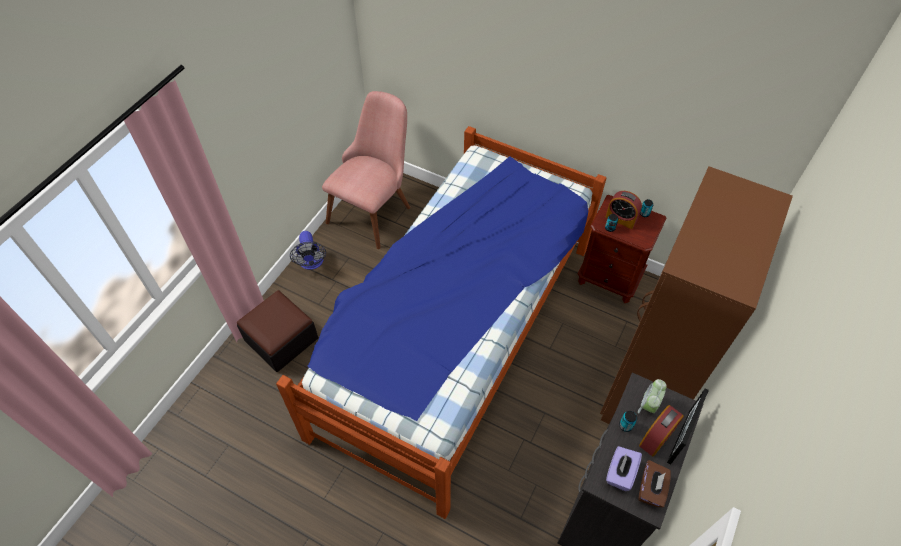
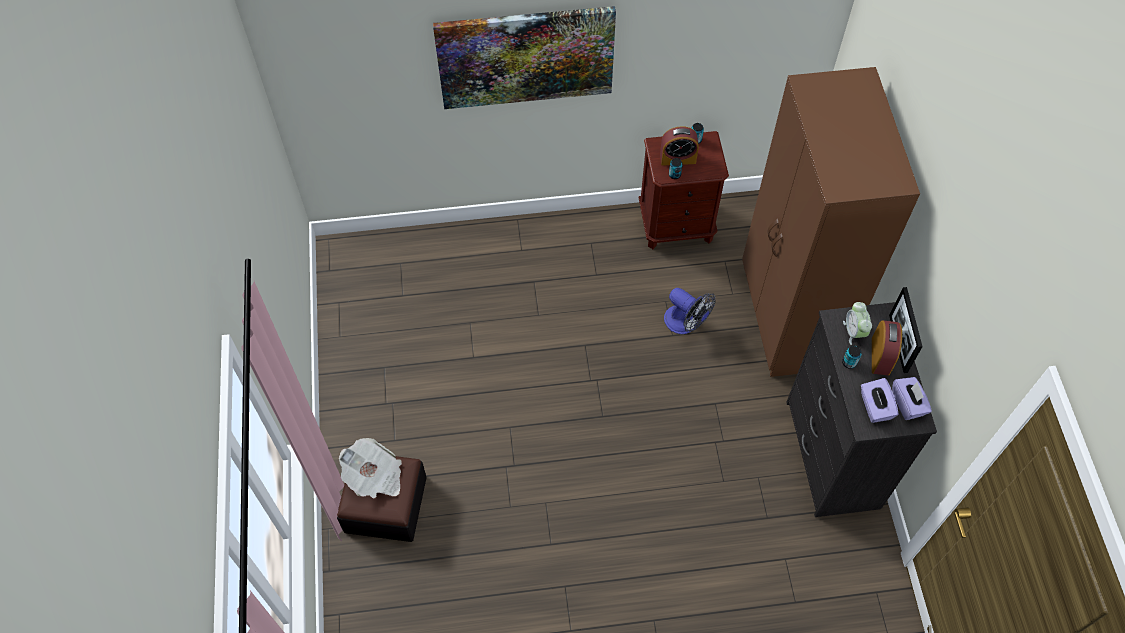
camera: 35 degrees left, 5 degrees up
bed [276,126,606,519] -> none
fan [290,231,326,270] -> fan moved to [664,288,716,334]
pink chair [322,91,411,249] -> none
brown tissue box [638,460,671,507] -> purple tissue box [892,377,932,420]
none -> newspaper [339,438,402,498]
none -> picture [433,6,616,109]

